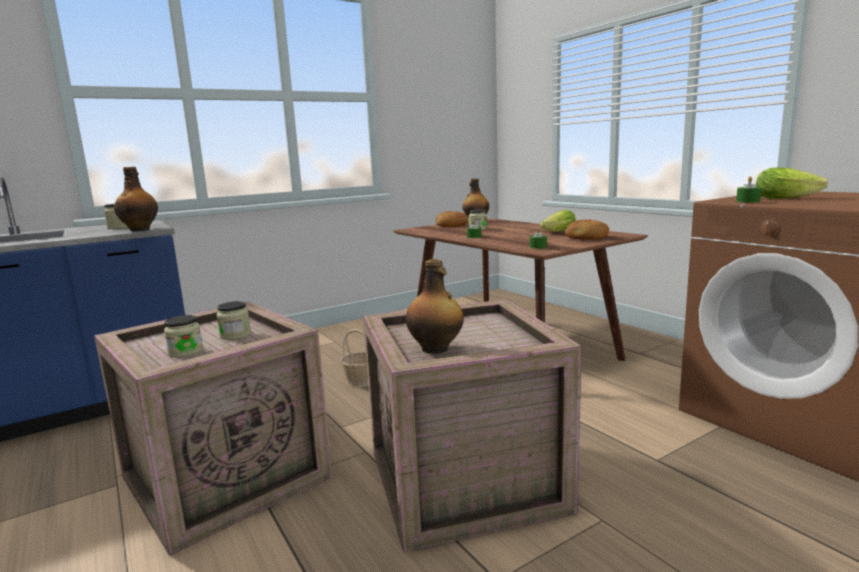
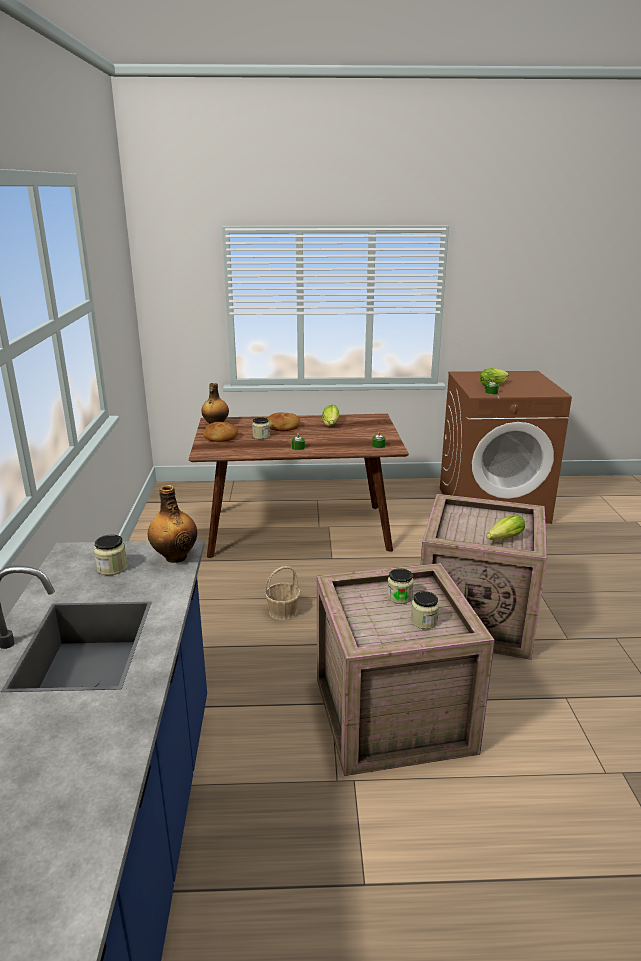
camera: 60 degrees left, 10 degrees up
bottle [406,259,464,354] -> lettuce [486,515,525,540]
bread [565,220,609,240] -> bread moved to [267,413,300,431]

